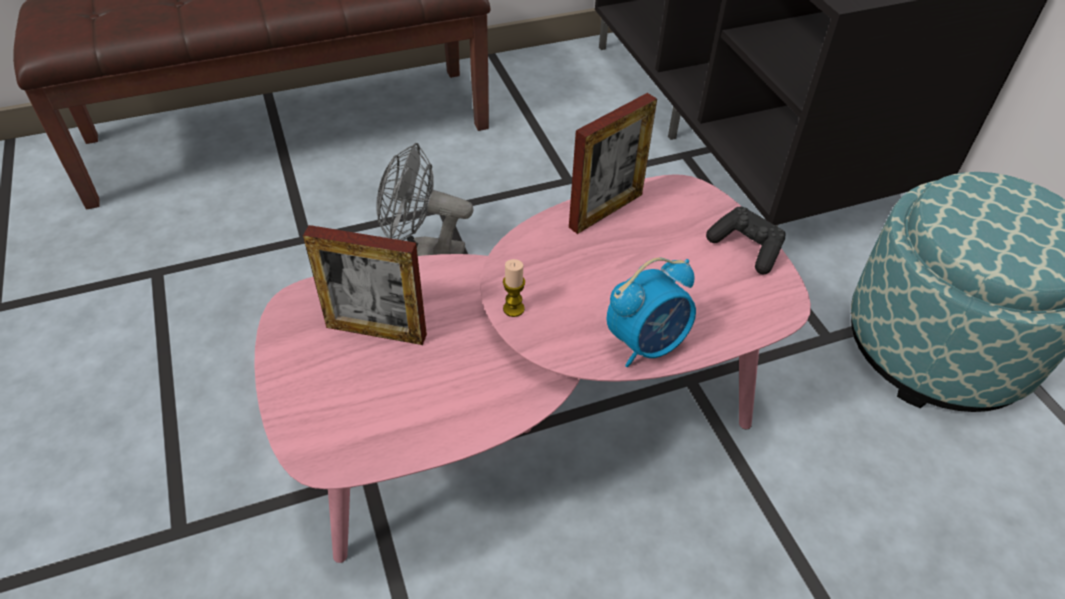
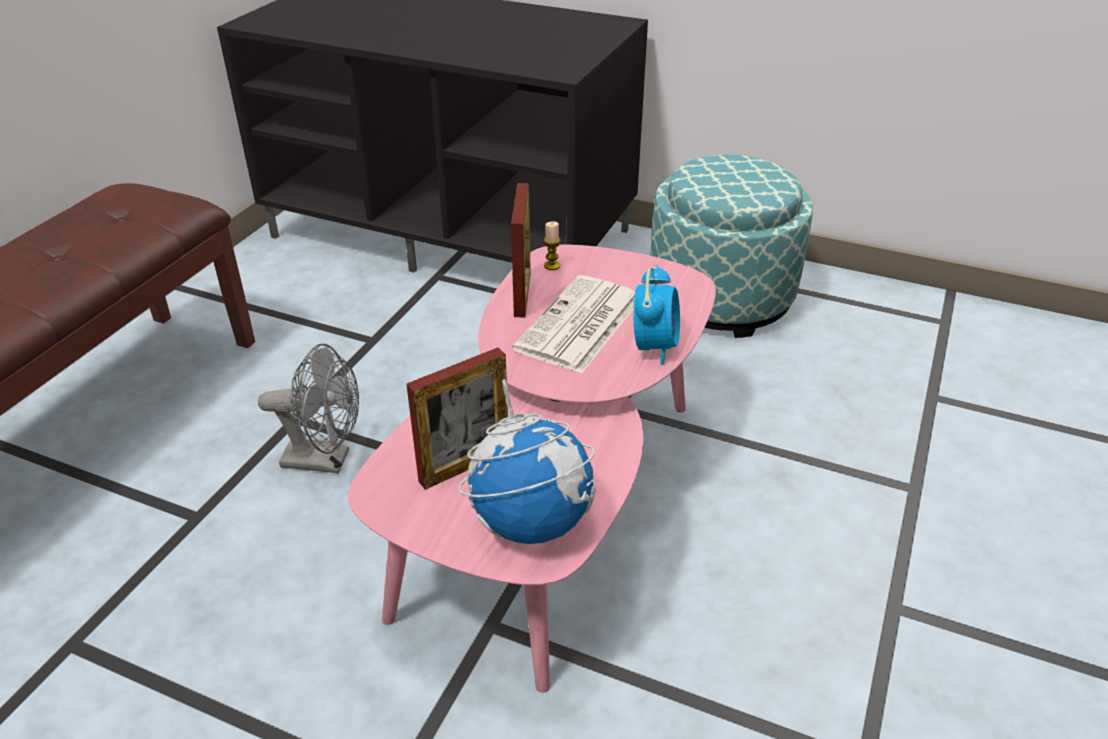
camera: 45 degrees left, 10 degrees down
grey fan [376,143,474,256] -> grey fan turned 135 degrees counterclockwise [258,343,359,473]
candle [503,259,525,317] -> candle moved to [544,221,560,270]
black game controller [706,206,786,275] -> none
none -> globe [458,380,596,544]
none -> newspaper [512,275,635,374]

